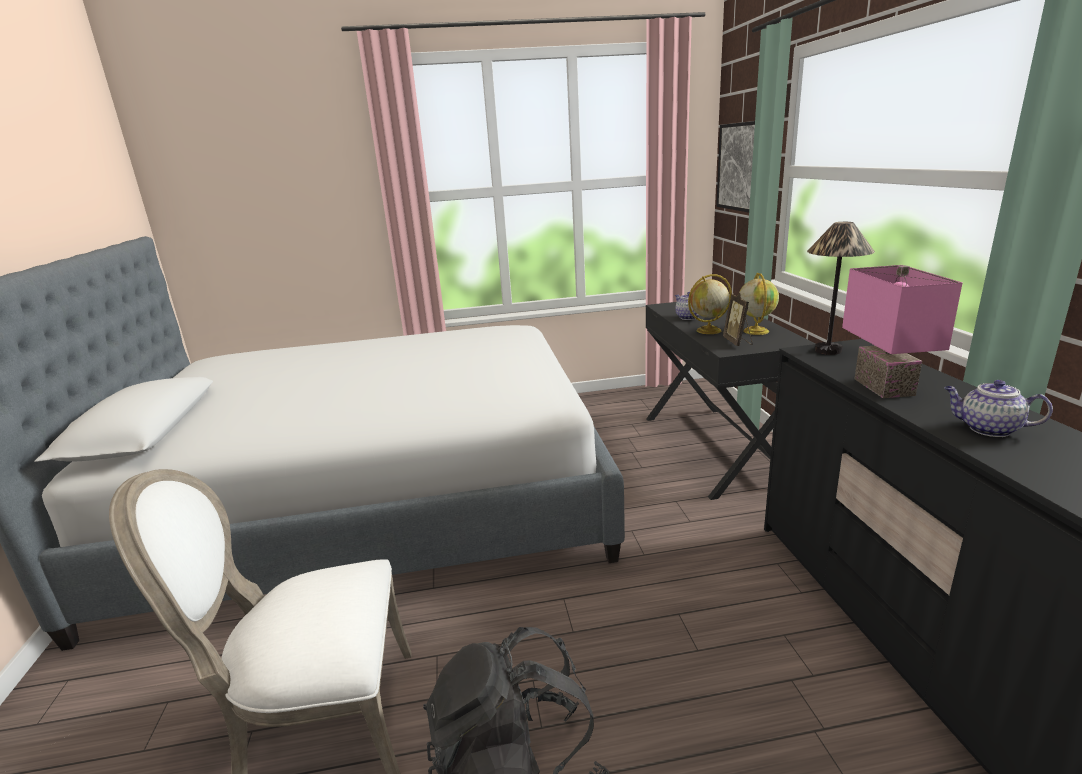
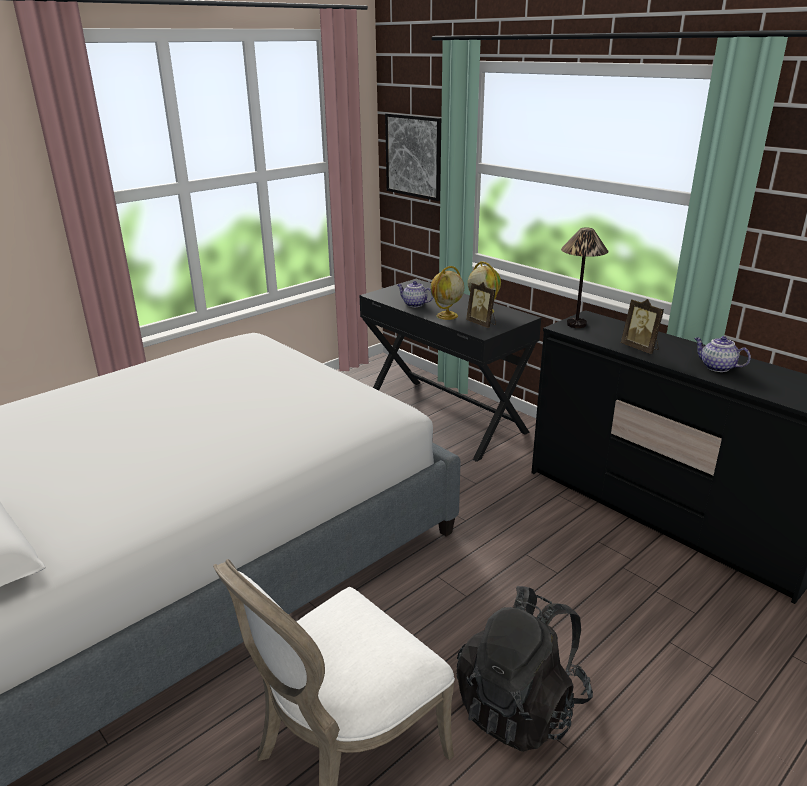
camera: 35 degrees left, 5 degrees up
pink table lamp [842,265,963,398] -> picture frame [621,299,664,354]
teapot [944,380,1053,437] -> teapot turned 45 degrees clockwise [694,336,751,372]

